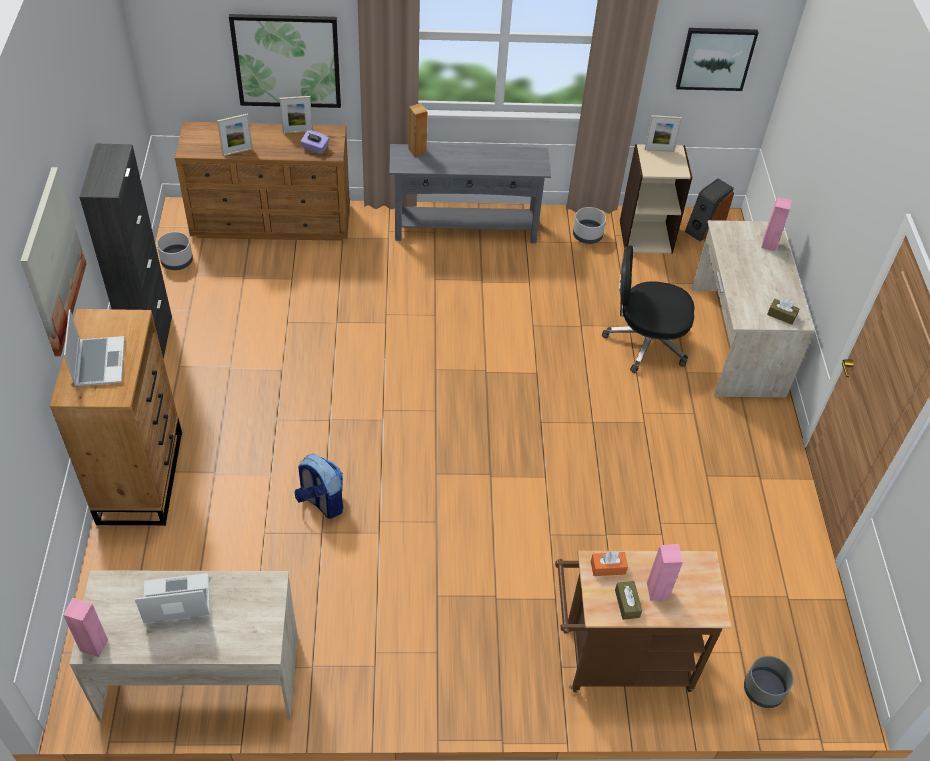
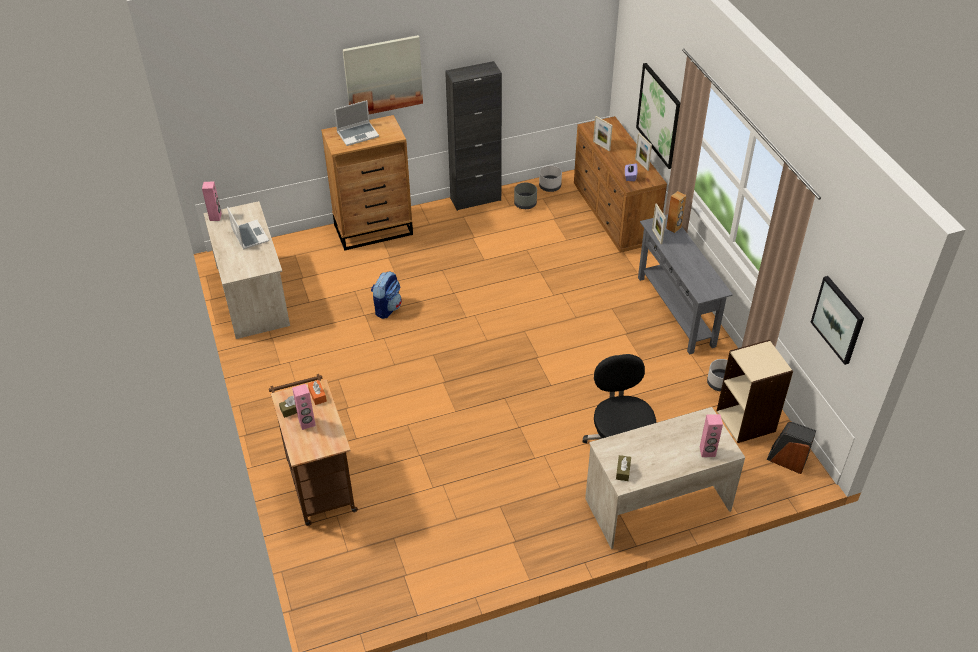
camera: 75 degrees right, 5 degrees down
picture frame [644,115,682,152] -> picture frame moved to [652,203,666,244]
grey planter [744,656,794,708] -> grey planter moved to [514,182,537,209]

